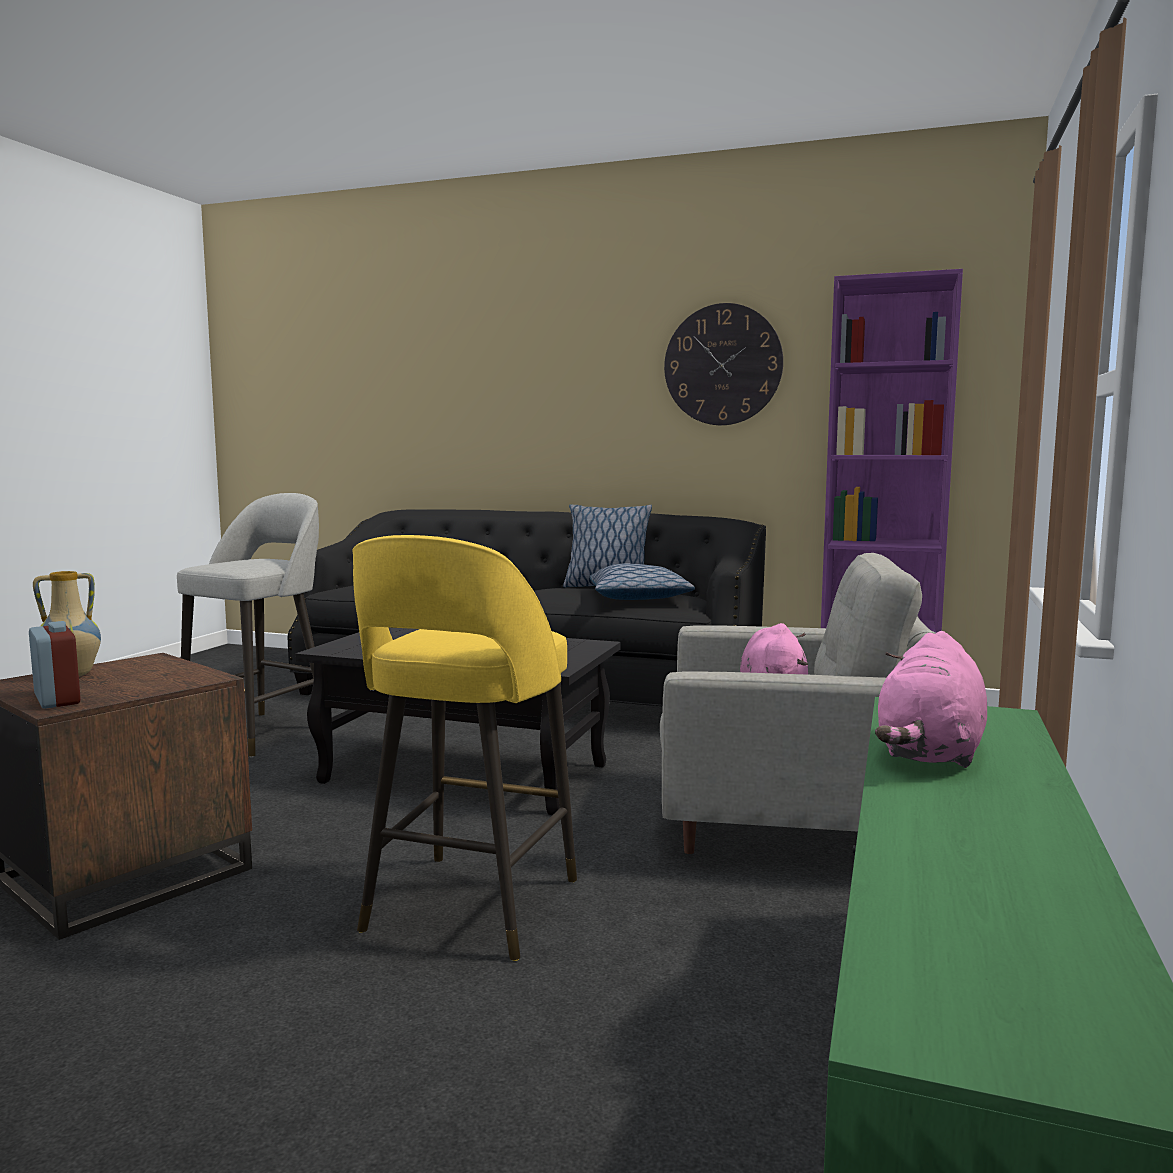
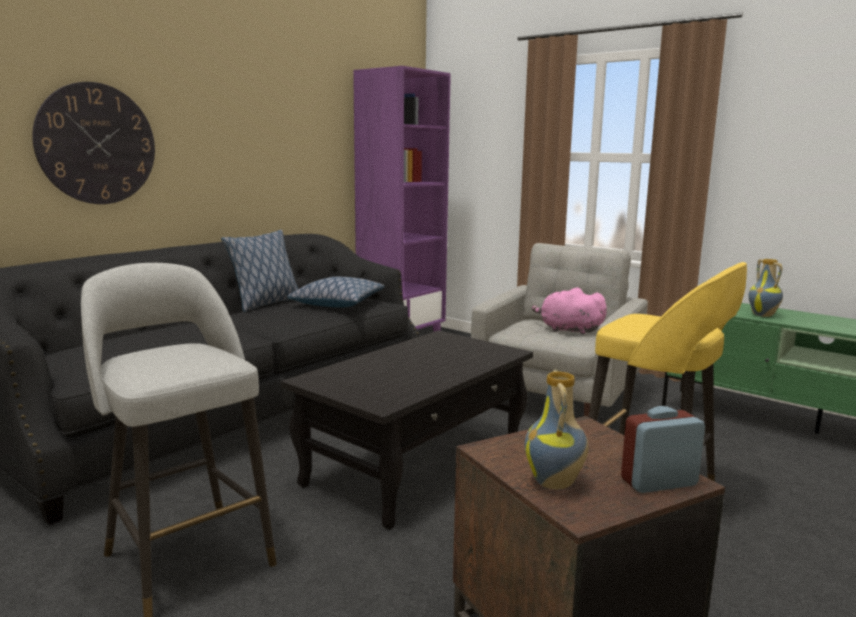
camera: 70 degrees left, 5 degrees up
wall clock [664,303,783,425] -> wall clock moved to [32,82,155,204]
pink plush toy [875,631,987,768] -> vase [748,259,783,317]

